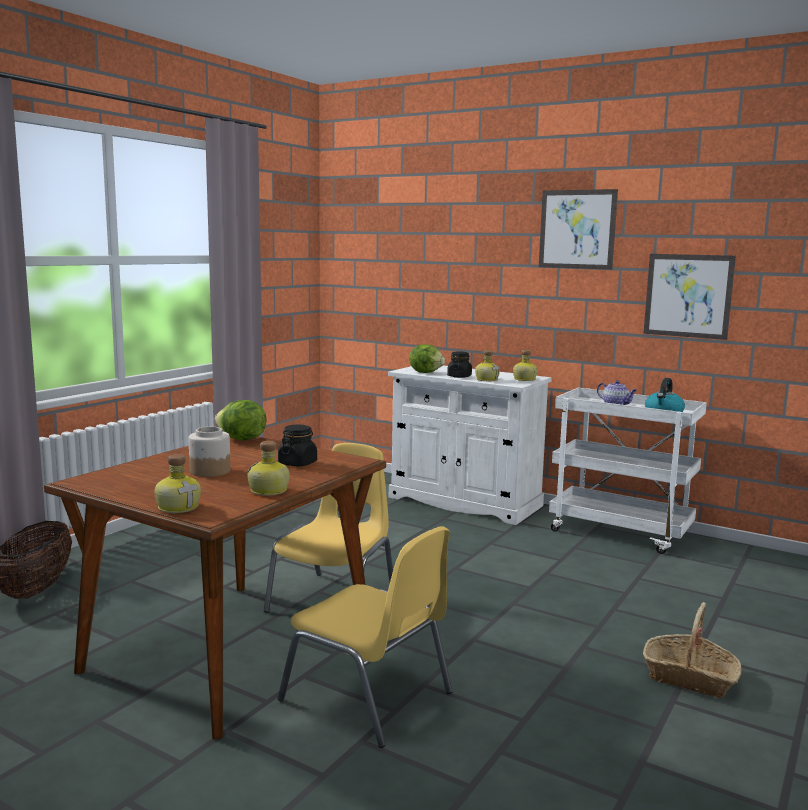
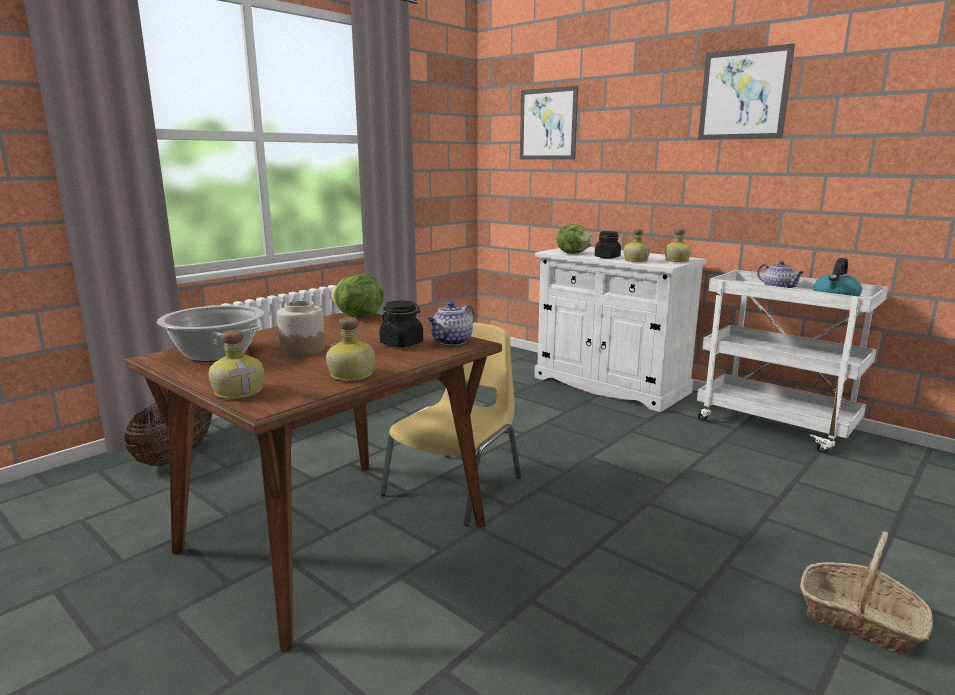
camera: 10 degrees right, 5 degrees up
yellow chair [277,527,453,748] -> none
picture [643,254,736,340] -> picture moved to [520,86,578,160]
none -> cooking pot [157,305,264,362]
none -> teapot [427,302,474,345]

